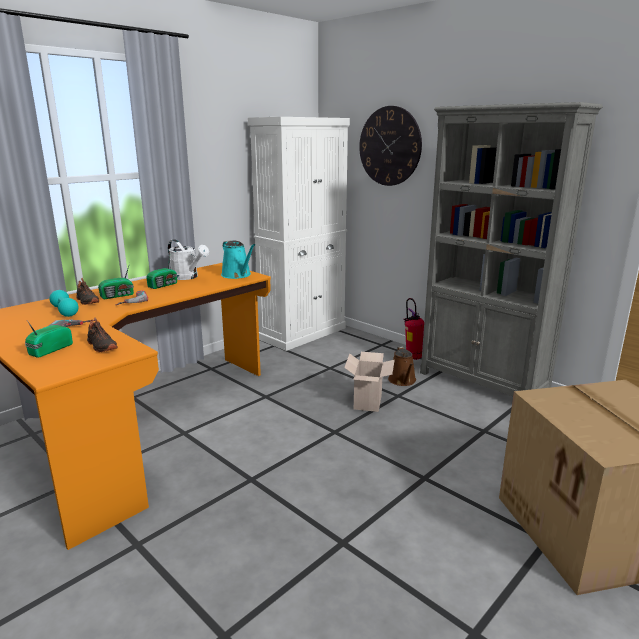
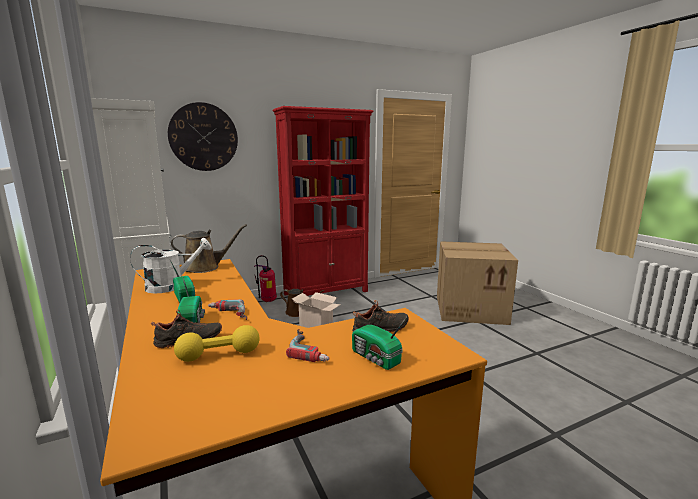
camera: 70 degrees left, 5 degrees down
turquoise dumbbell [50,290,79,317] -> yellow dumbbell [174,325,259,362]
turquoise watering can [221,240,255,279] -> brown watering can [171,224,247,273]
grey bookcase [420,102,603,396] -> red bookcase [273,106,374,296]

